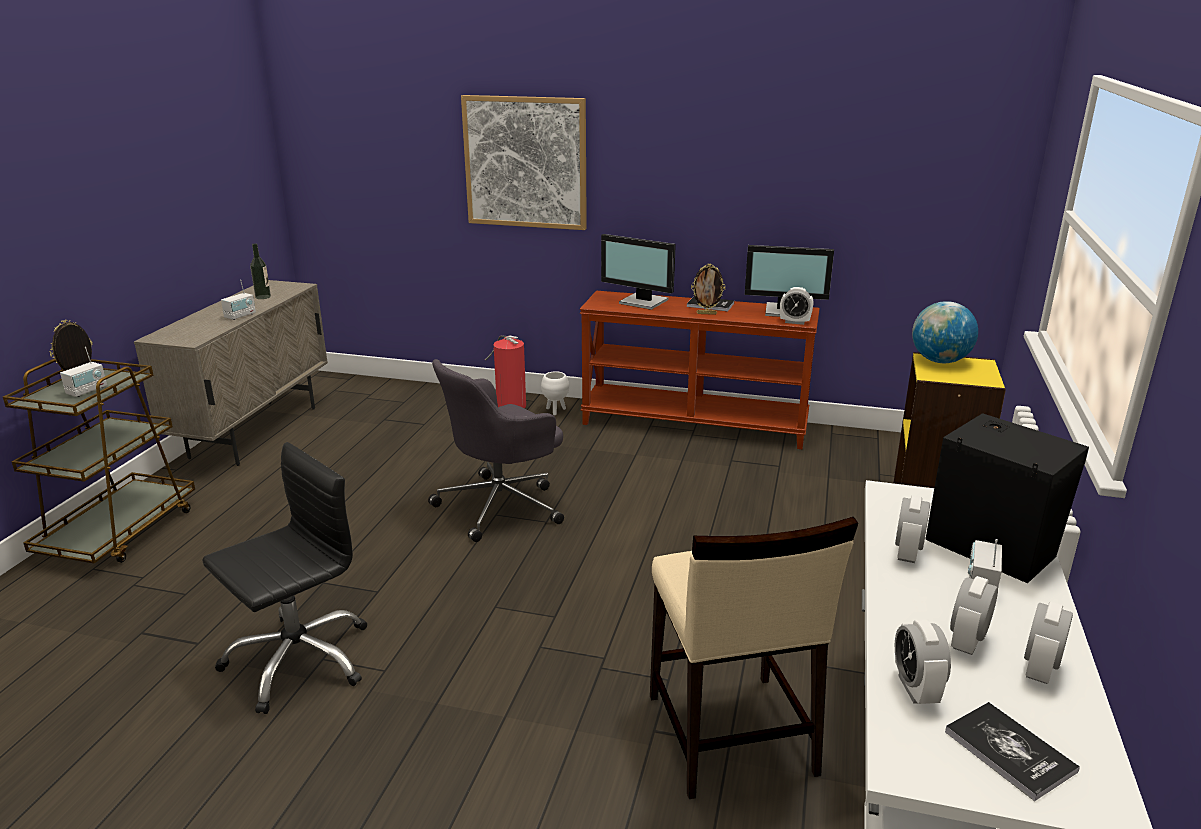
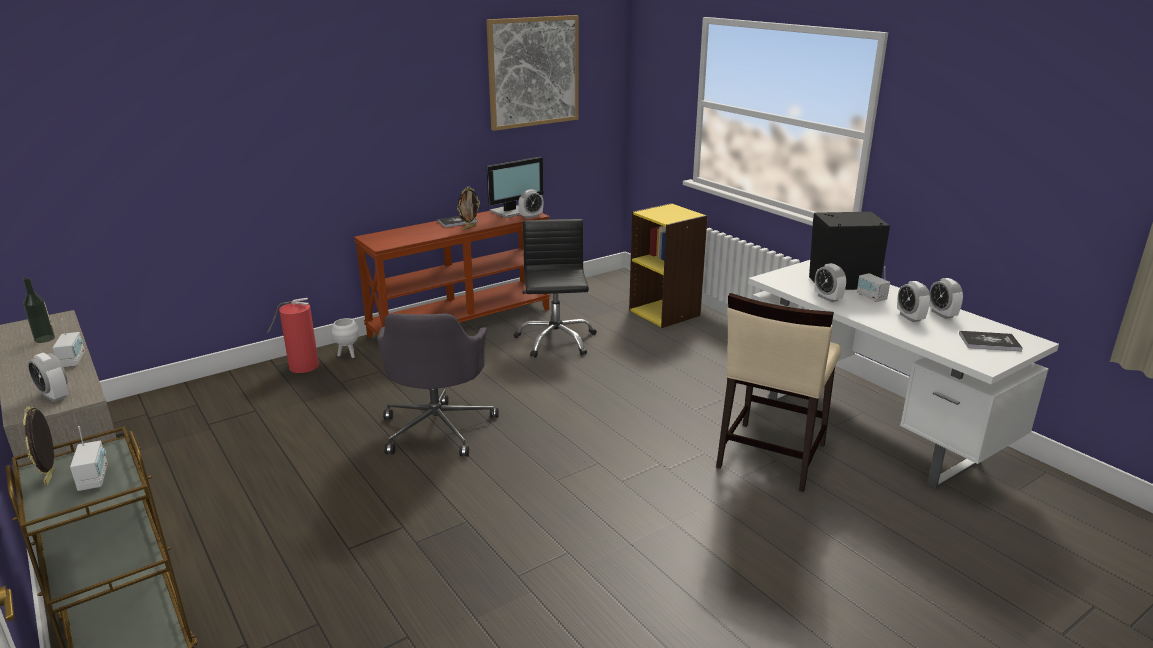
camera: 50 degrees left, 0 degrees up
black office chair [202,442,367,714] -> black office chair moved to [514,219,597,358]
picture [461,95,587,230] -> picture moved to [486,15,579,131]
monitor [601,234,676,310] -> none
beige chair [650,517,858,799] -> beige chair turned 90 degrees clockwise [716,293,841,492]
alarm clock [895,619,951,704] -> alarm clock moved to [28,353,69,402]
globe [912,301,978,363] -> none

